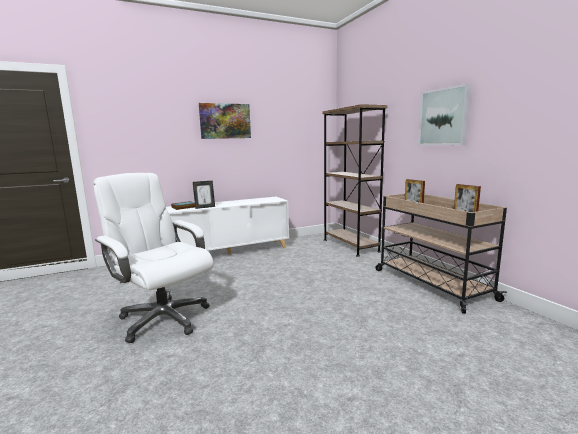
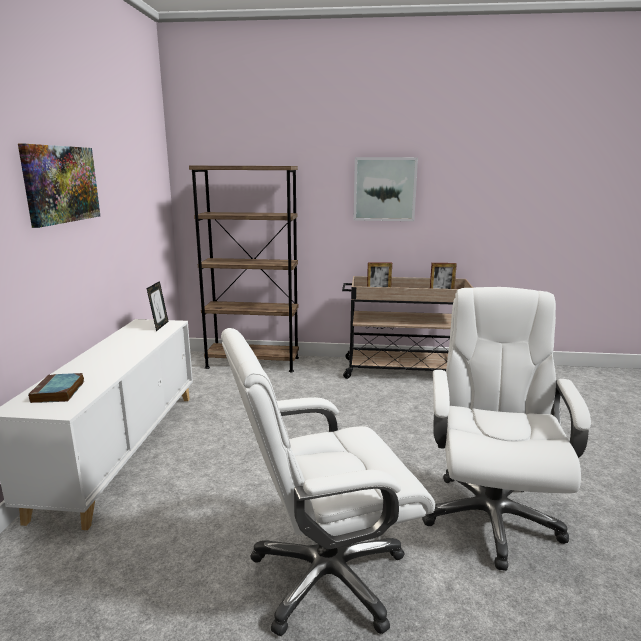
camera: 60 degrees left, 5 degrees up
picture frame [193,181,215,209] -> picture frame moved to [146,281,169,331]
none -> white office chair [422,287,591,571]

